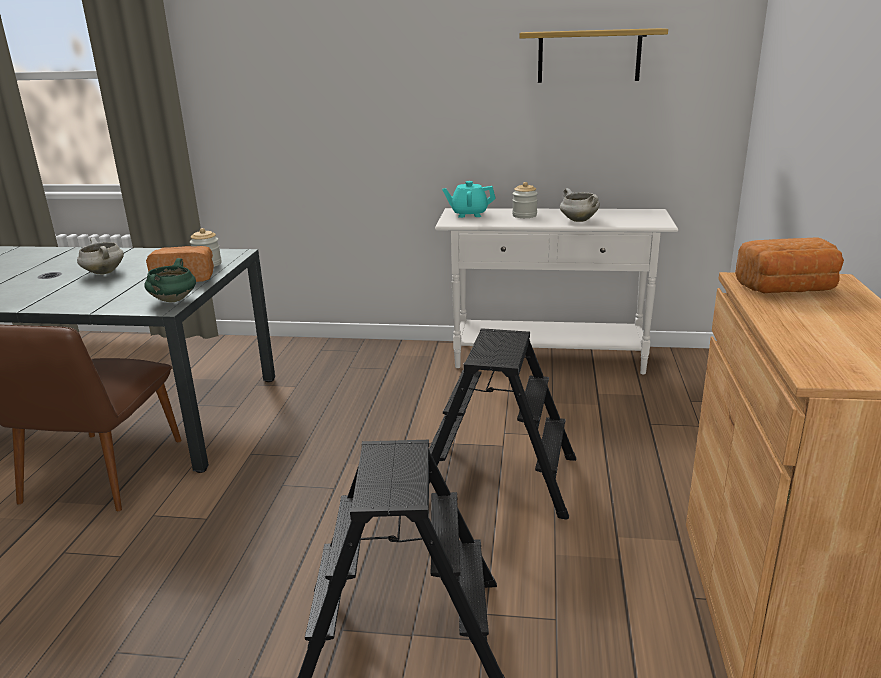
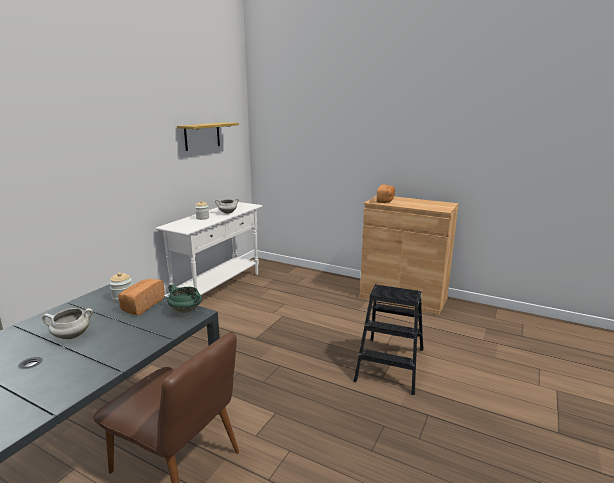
camera: 70 degrees left, 5 degrees down
black step ladder [429,328,577,519] -> none
turquoise teapot [442,181,496,218] -> none

